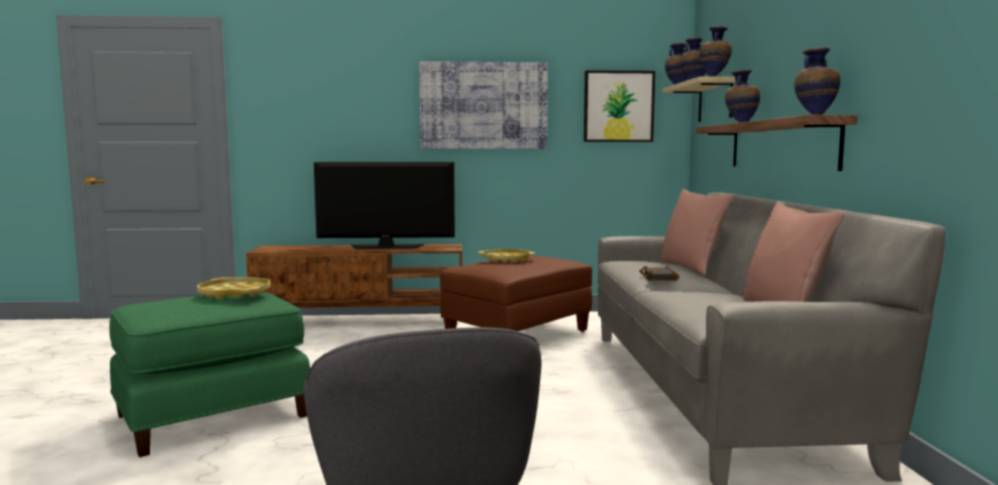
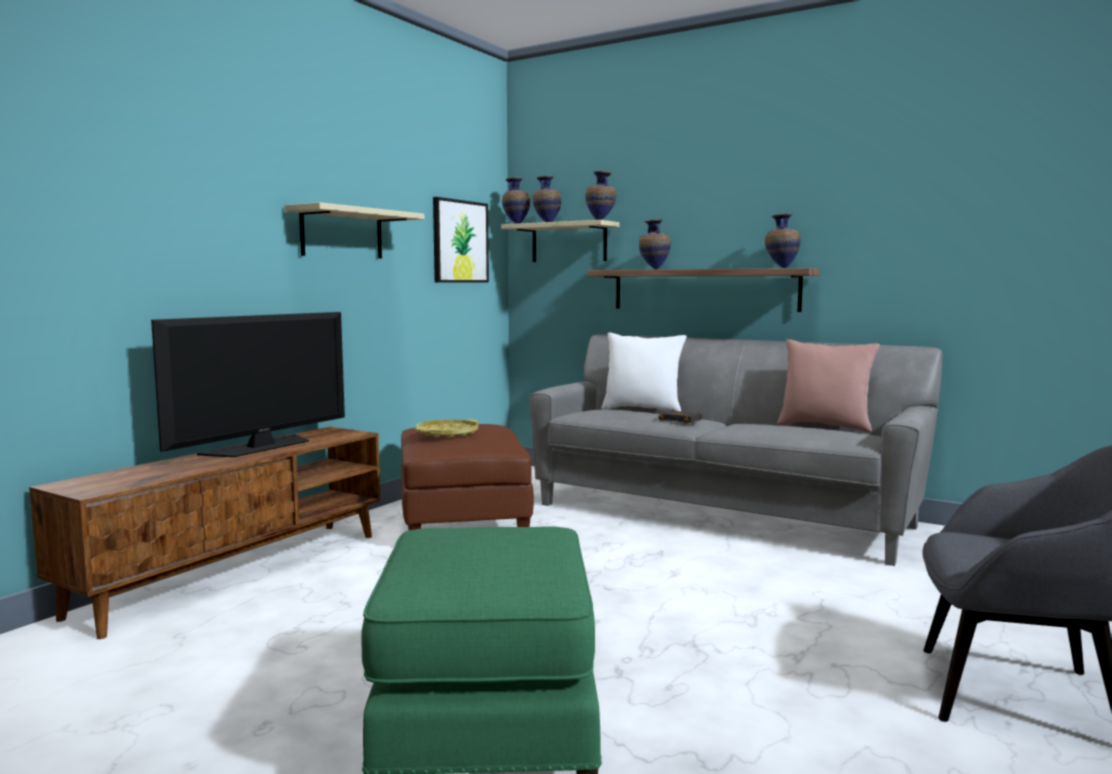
camera: 55 degrees left, 0 degrees up
yellow tray [197,277,271,299] -> none
picture [419,61,548,149] -> beige shelf [284,202,424,258]
pink pillow [660,189,733,276] -> white pillow [601,333,687,411]

